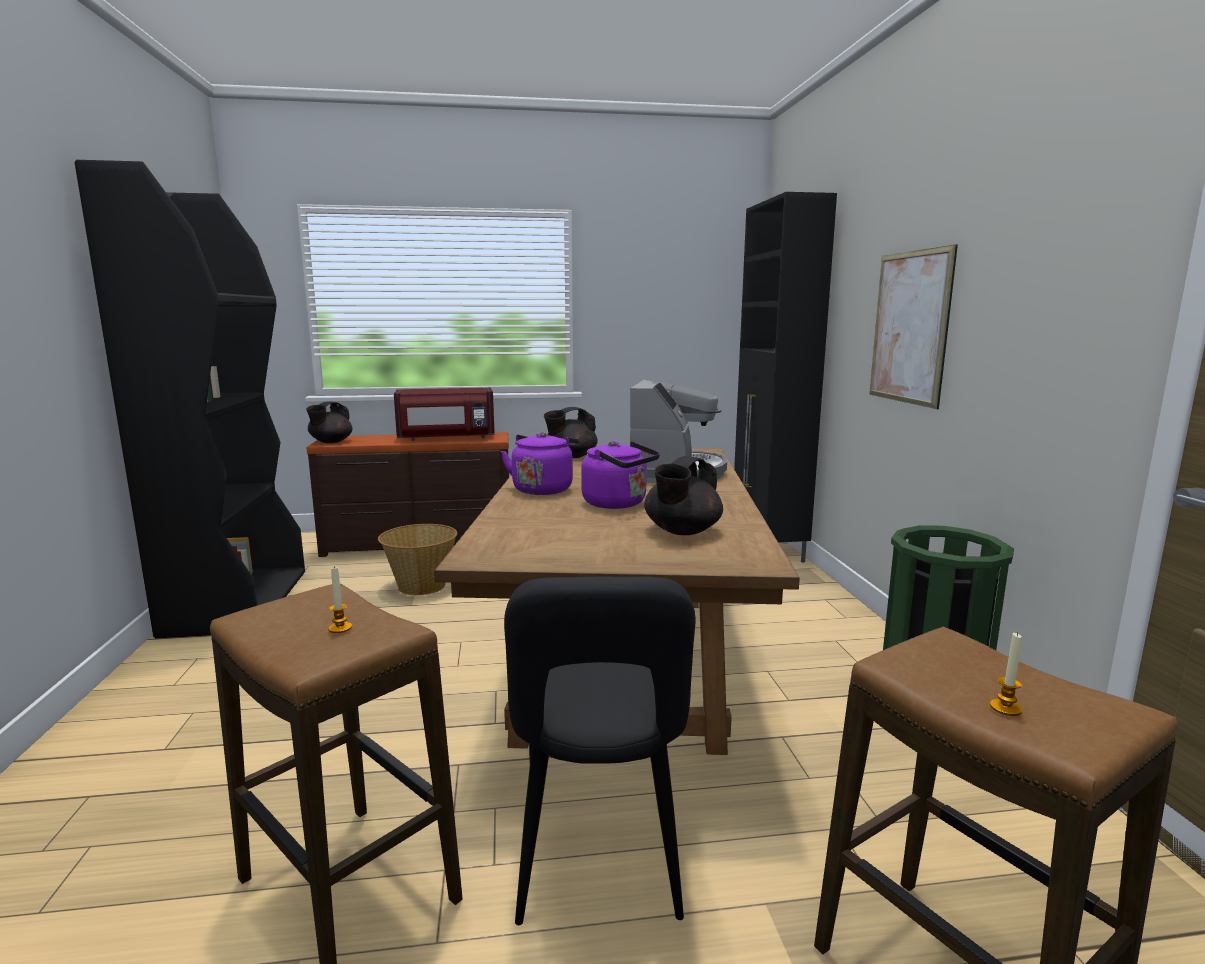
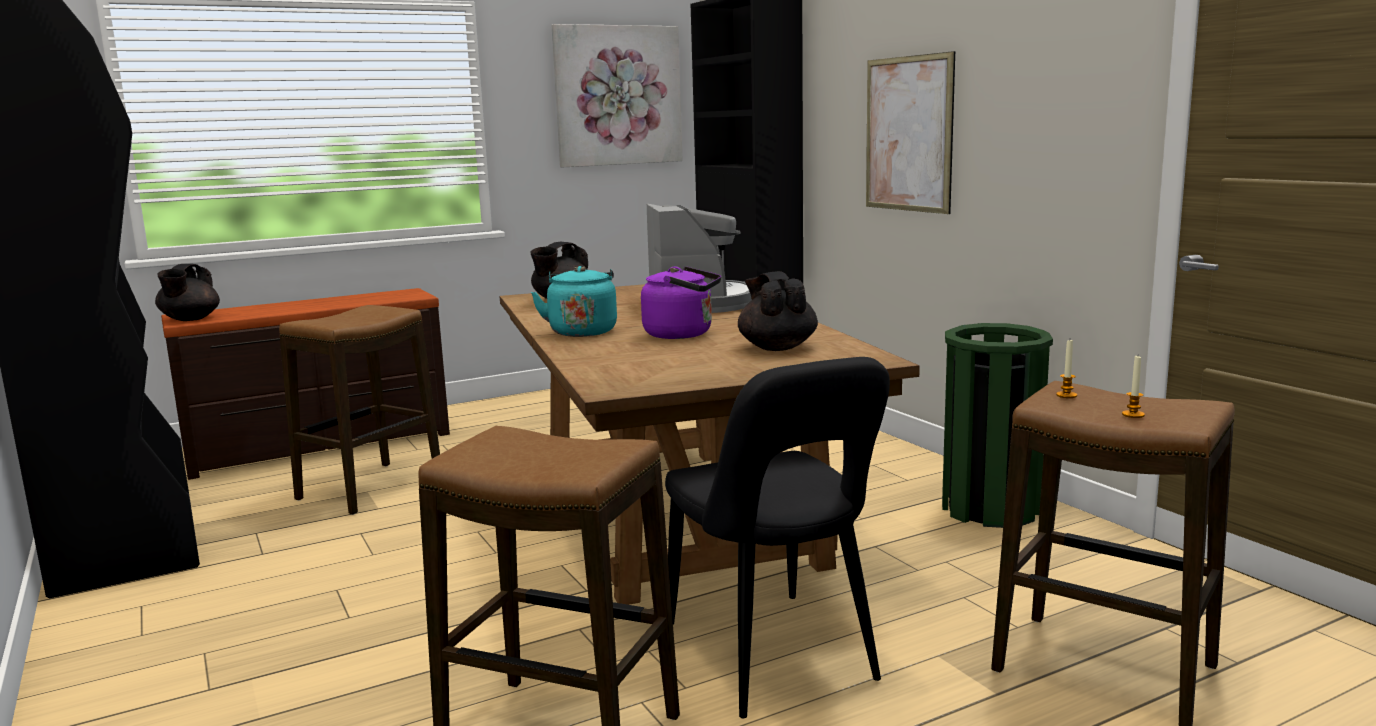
camera: 20 degrees left, 0 degrees up
candle [328,566,352,633] -> candle moved to [1056,340,1077,398]
basket [378,524,457,595] -> stool [279,305,440,515]
red microwave [394,388,495,441] -> none
purple kettle [501,432,579,495] -> turquoise kettle [531,266,617,337]
black teapot [644,456,723,535] -> black teapot turned 150 degrees clockwise [738,271,818,351]
none -> picture [551,24,683,167]

